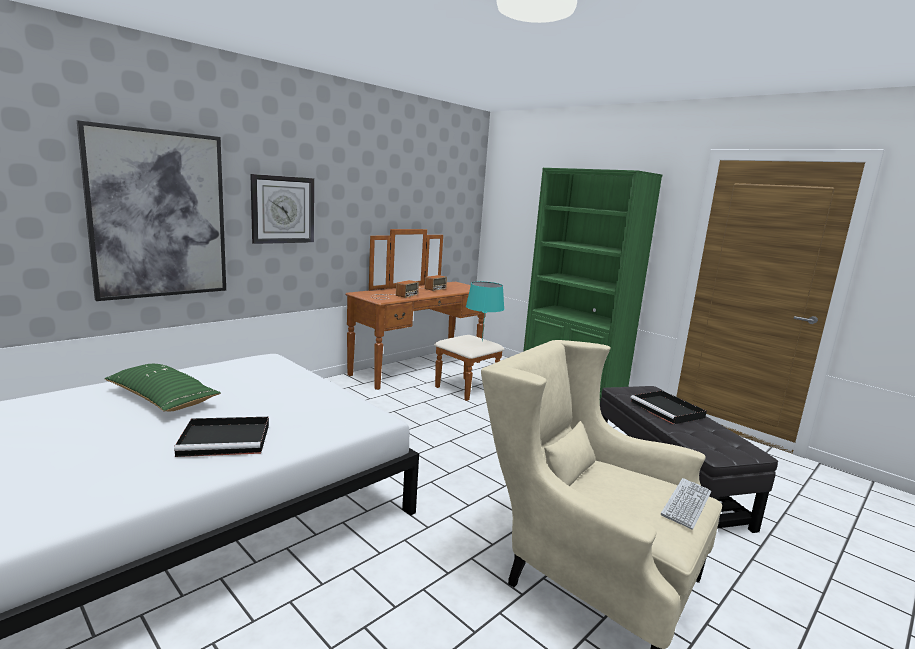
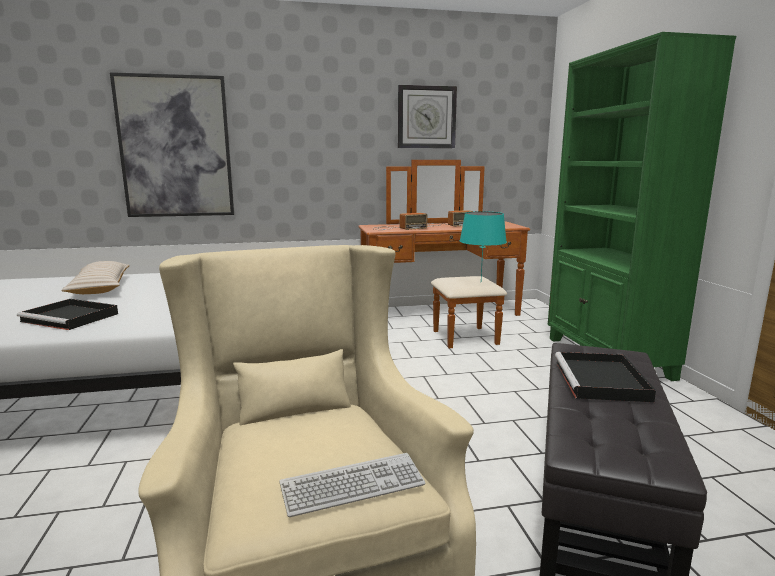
camera: 35 degrees right, 0 degrees up
green pillow [104,364,221,411] -> beige pillow [61,261,130,294]
wall clock [250,174,314,244] -> wall clock moved to [398,85,457,148]

